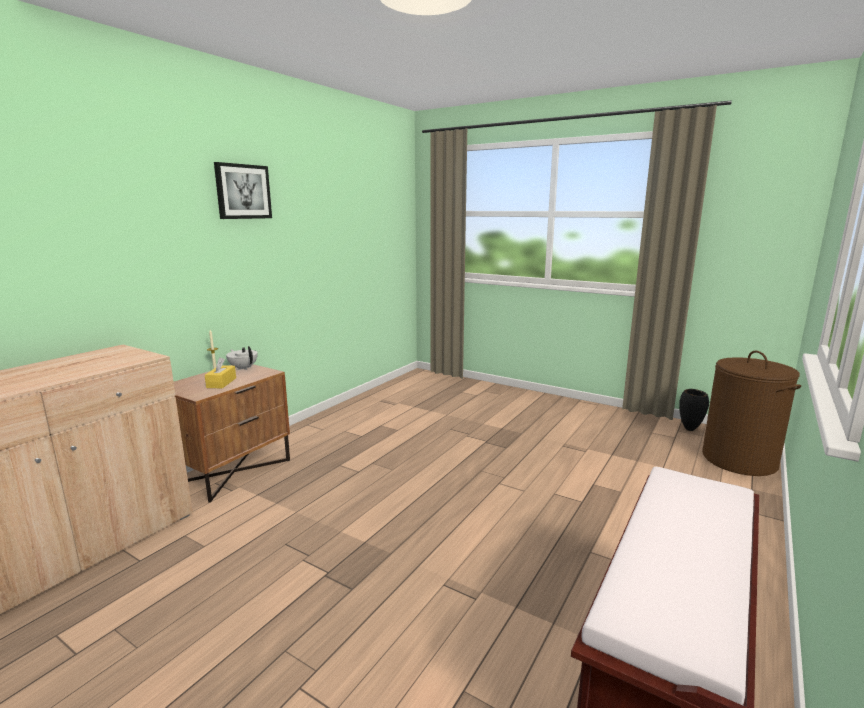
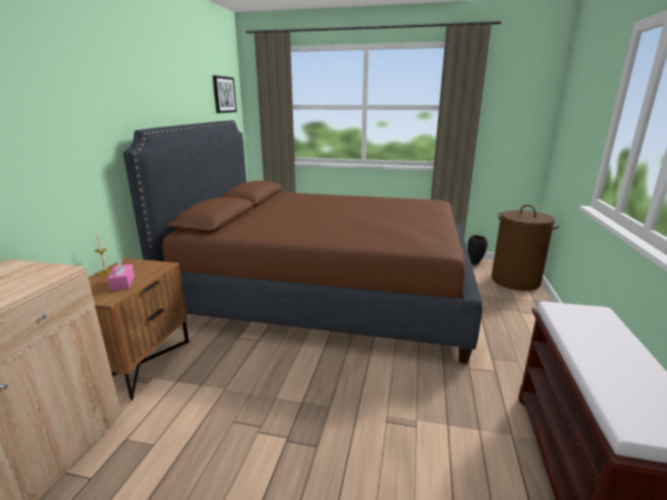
camera: 20 degrees left, 5 degrees up
yellow tissue box [205,357,236,388] -> pink tissue box [108,258,134,291]
picture [214,162,272,219] -> picture moved to [213,76,237,113]
white teapot [226,346,258,370] -> none
none -> brown bed [123,120,482,363]

